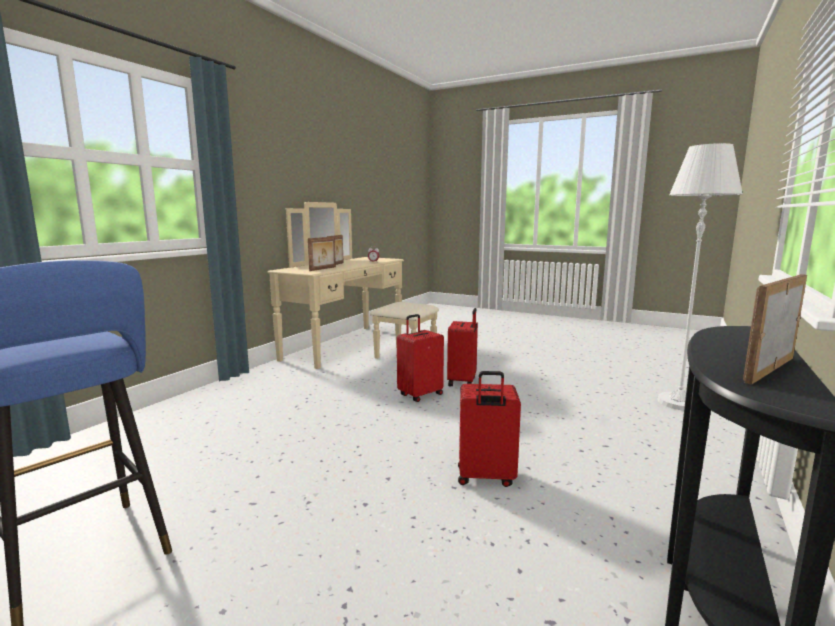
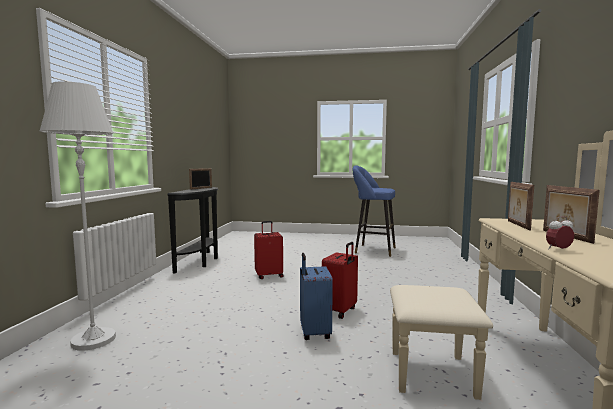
camera: 160 degrees right, 5 degrees down
red suitcase [447,308,478,387] -> blue suitcase [300,253,333,340]

